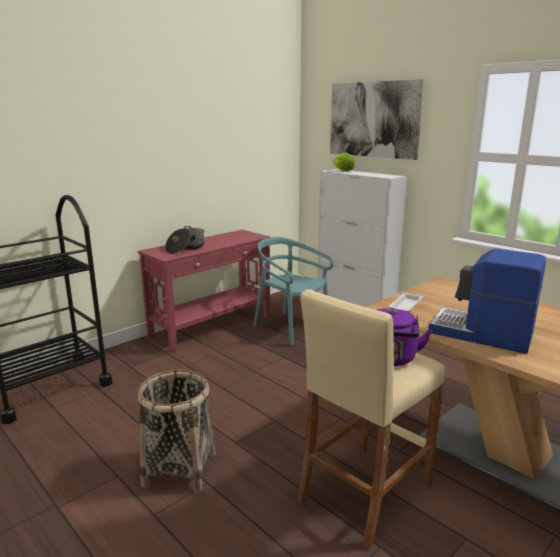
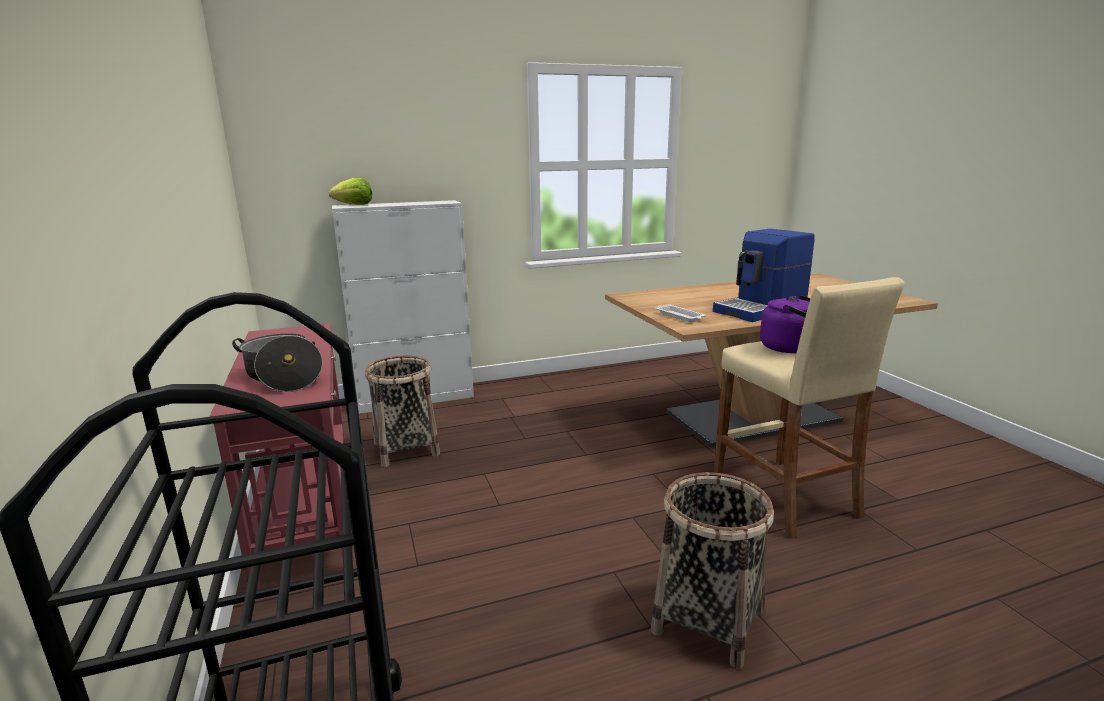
camera: 65 degrees left, 0 degrees up
turquoise chair [253,237,334,346] -> basket [365,356,440,467]
picture [330,79,425,160] -> none

